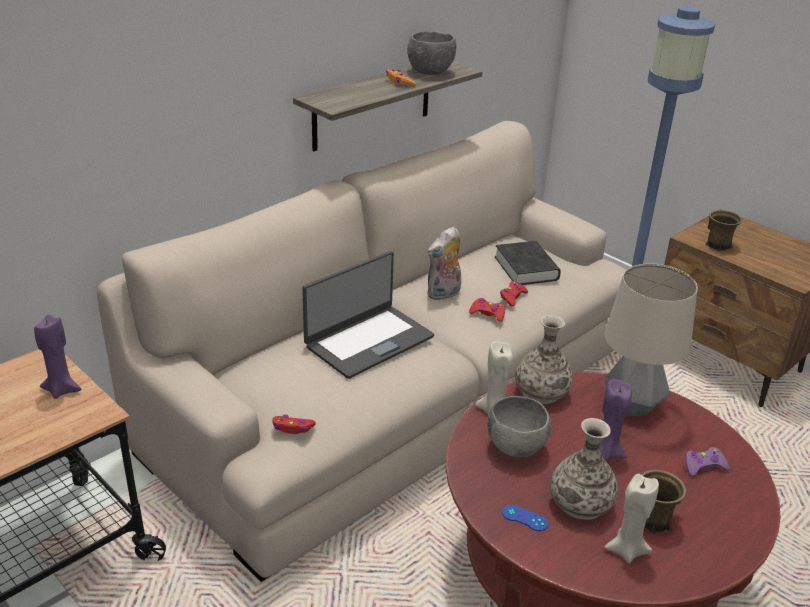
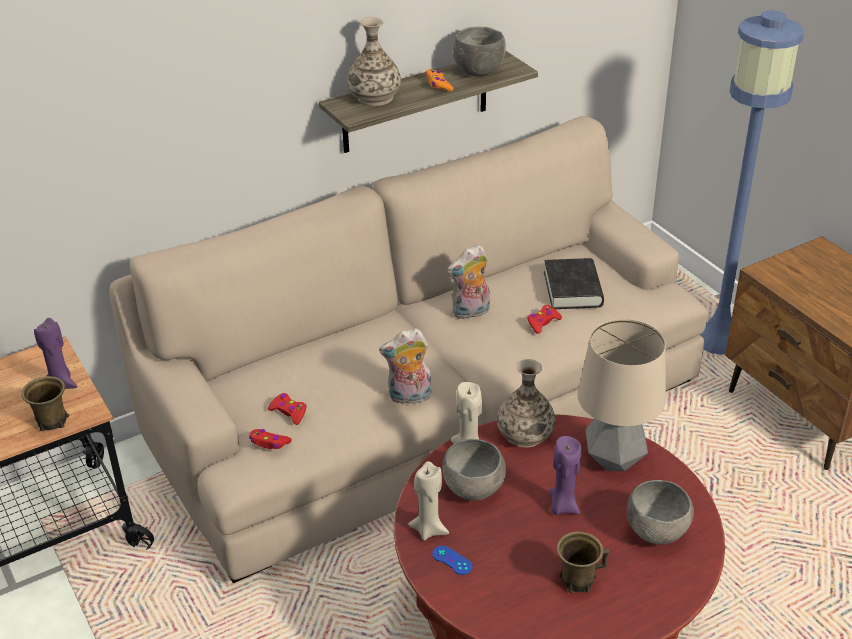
camera: 15 degrees right, 5 degrees up
laptop [302,251,434,379] -> none
red game controller [469,298,505,322] -> red game controller moved to [268,393,307,425]
vase [550,418,618,520] -> vase moved to [347,17,401,106]
beige candle [604,474,659,563] -> beige candle moved to [408,461,449,540]
purple game controller [685,447,730,476] -> grey bowl [627,480,694,545]
brown mug [705,210,742,251] -> brown mug moved to [21,376,69,431]
none -> plush toy [379,328,432,404]

